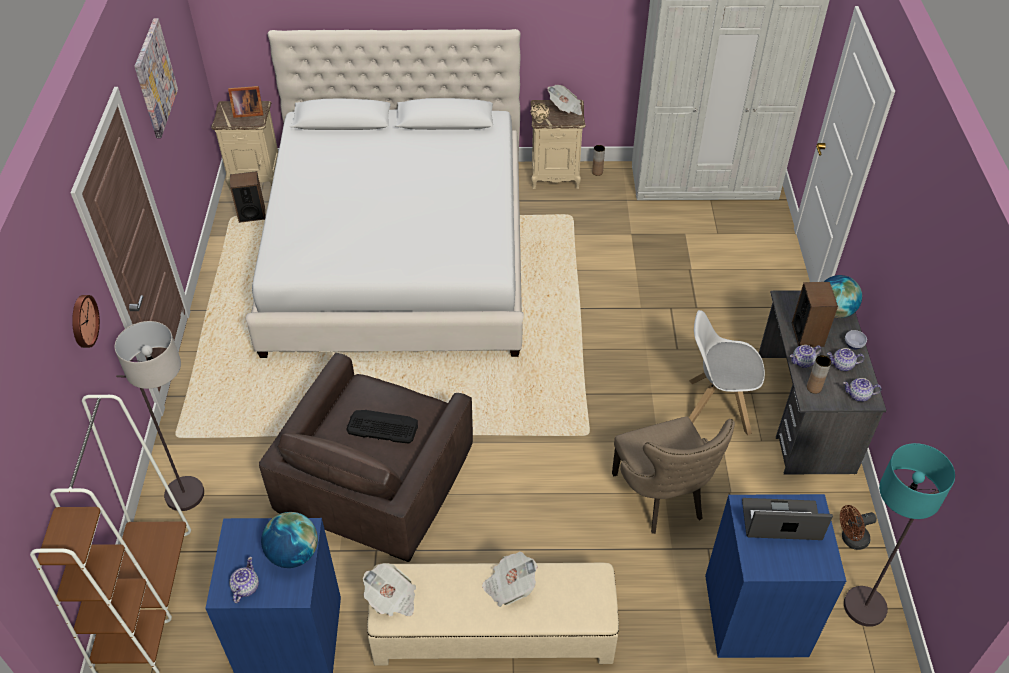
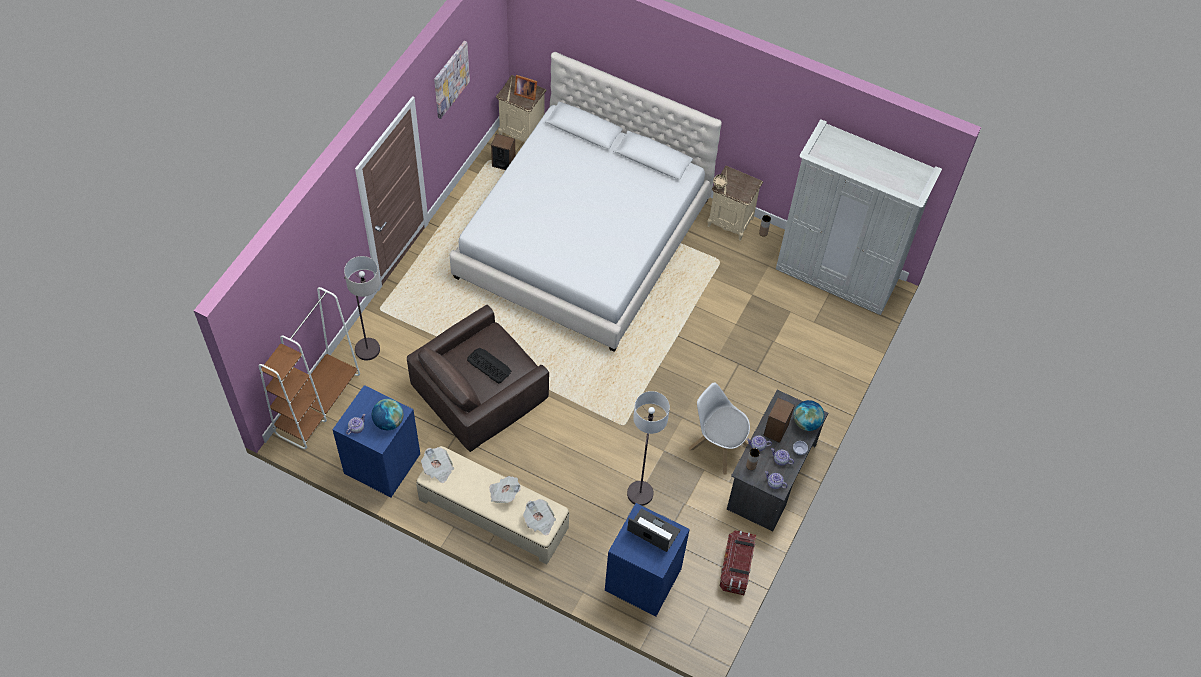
camera: 25 degrees right, 10 degrees up
wall clock [72,295,100,348] -> none
newspaper [548,85,582,115] -> newspaper moved to [523,499,556,535]
beige chair [612,417,735,534] -> white floor lamp [627,391,670,506]
brown fan [840,505,877,550] -> storage box [720,530,756,595]
turquoise floor lamp [844,443,955,627] -> none

